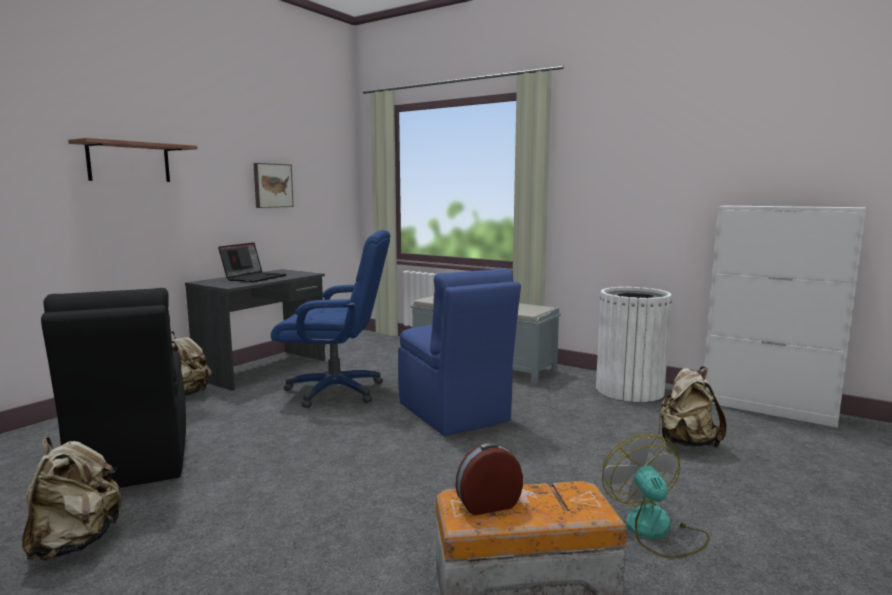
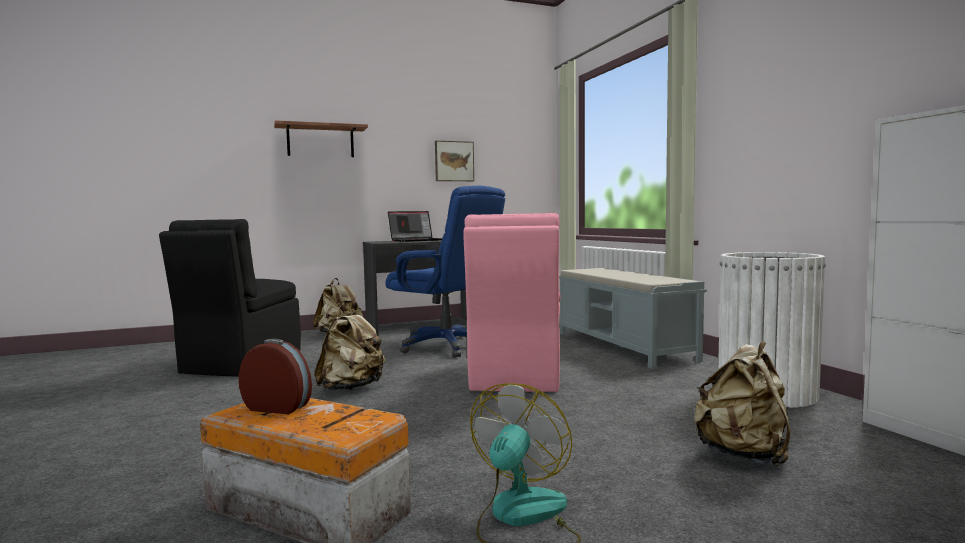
camera: 35 degrees right, 5 degrees down
beige backpack [22,437,124,561] -> beige backpack moved to [314,306,385,391]
blue chair [398,268,521,436] -> pink chair [463,213,561,392]

